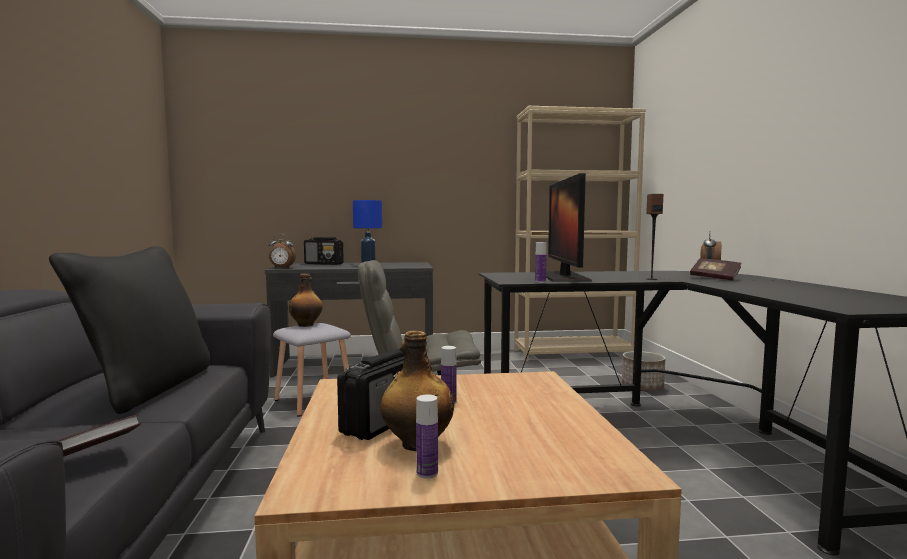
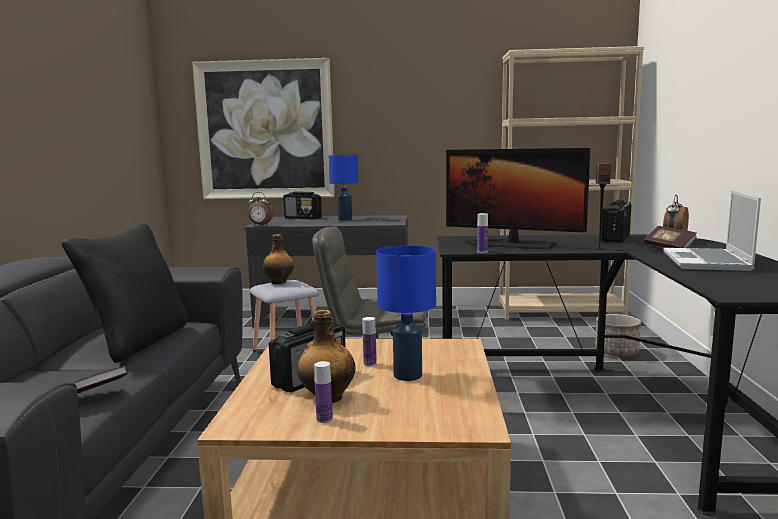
camera: 10 degrees right, 5 degrees up
monitor [546,173,591,282] -> monitor turned 75 degrees counterclockwise [446,148,590,250]
none -> picture [192,58,335,199]
none -> blue table lamp [376,245,436,381]
none -> radio [601,199,631,243]
none -> laptop [664,190,761,271]

